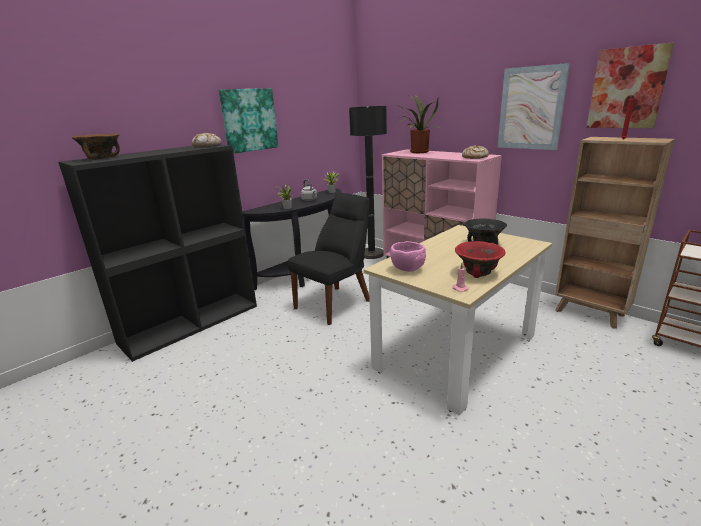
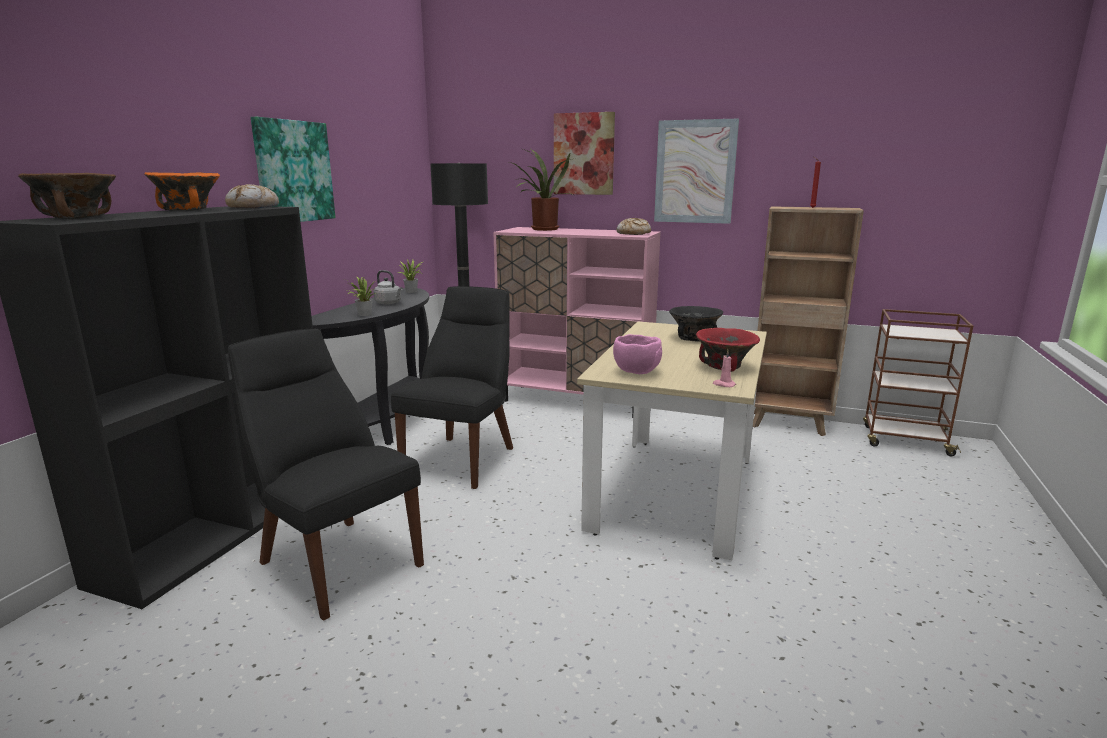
camera: 25 degrees left, 5 degrees down
picture [587,43,674,128] -> picture moved to [554,112,615,195]
none -> orange bowl [144,172,220,211]
none -> black chair [228,328,424,620]

